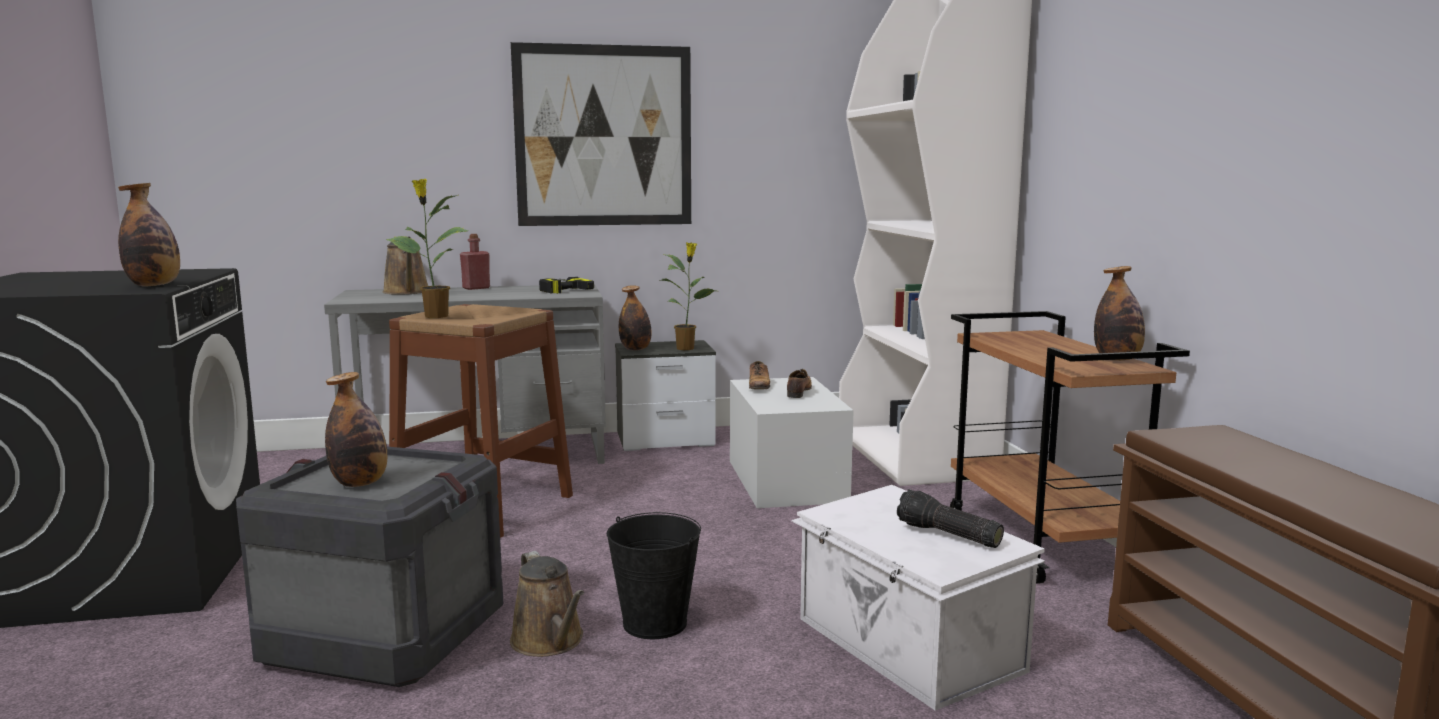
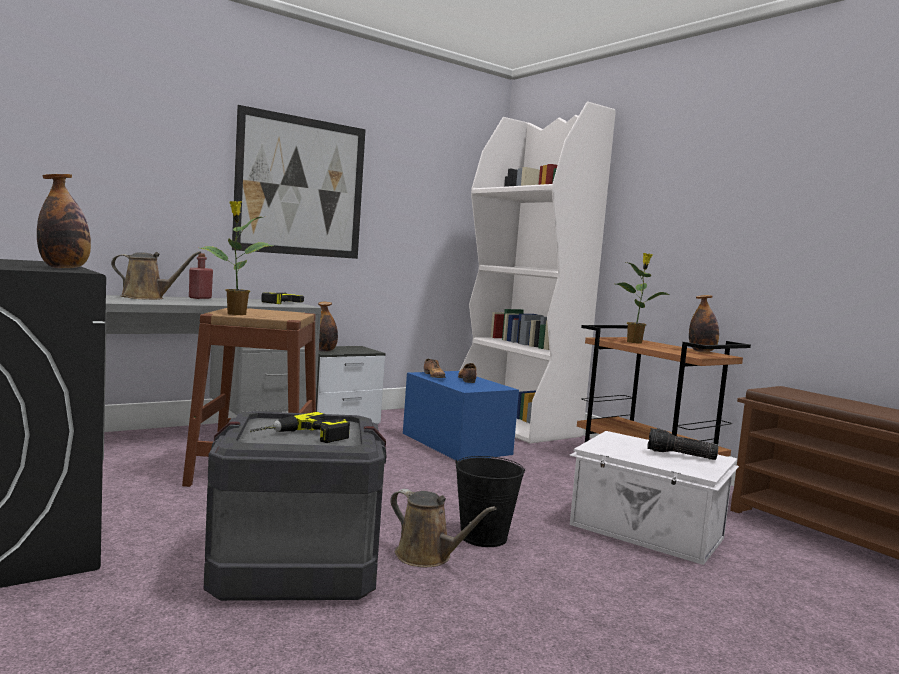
camera: 25 degrees left, 5 degrees down
bottle [325,372,387,487] -> power drill [250,412,350,443]
brown watering can [382,237,428,295] -> brown watering can turned 45 degrees counterclockwise [111,251,201,300]
potted plant [660,242,716,350] -> potted plant moved to [616,253,670,344]
white storage box [730,377,854,508] -> blue storage box [403,371,519,462]

